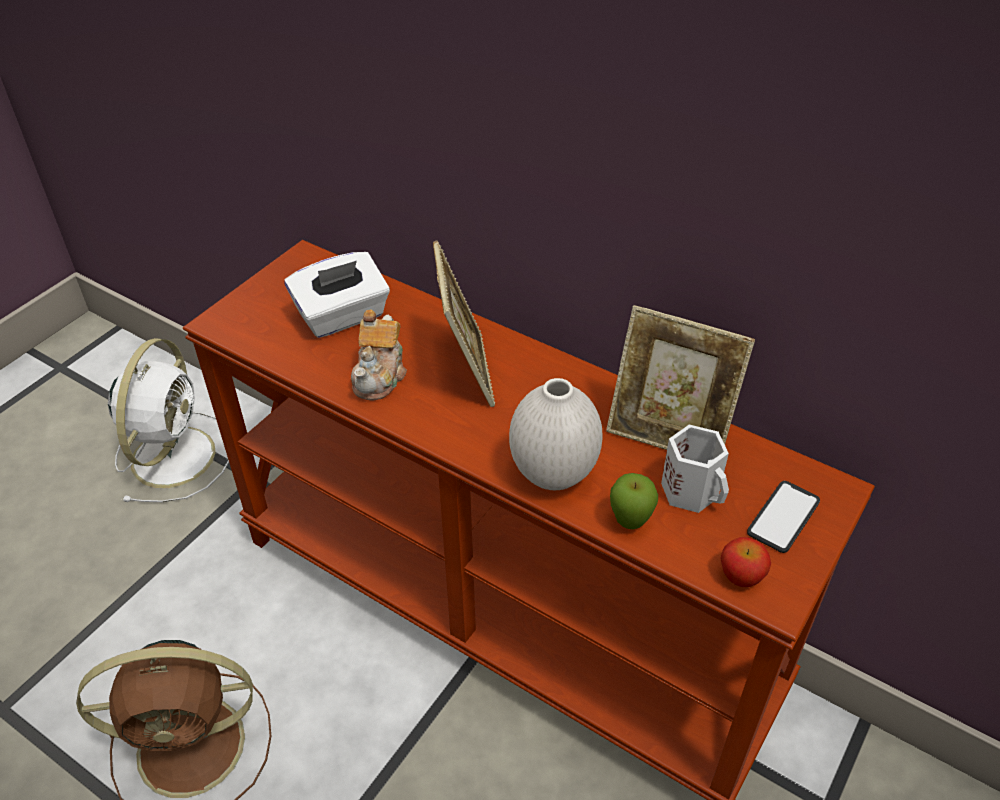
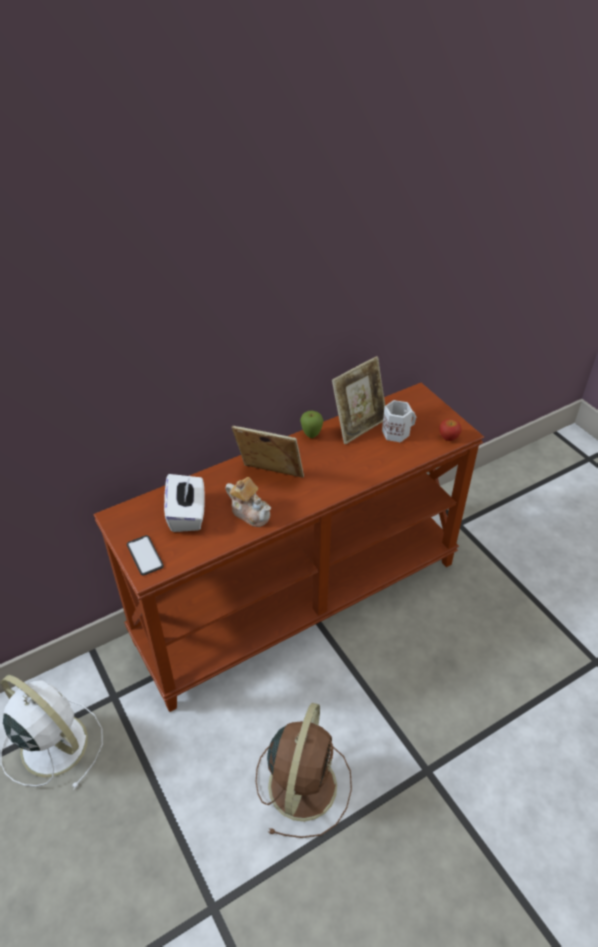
camera: 65 degrees left, 0 degrees up
white vase [509,378,602,490] -> none
apple [610,473,658,529] -> apple moved to [300,411,324,438]
phone [747,481,820,553] -> phone moved to [127,535,164,576]

